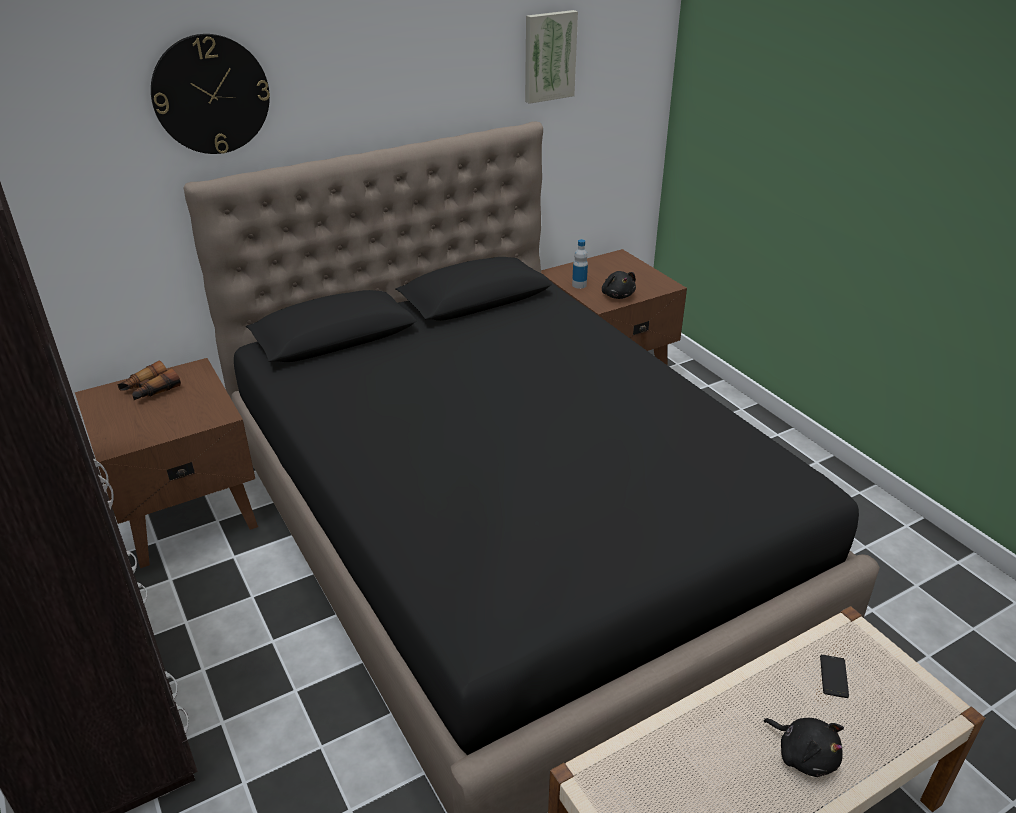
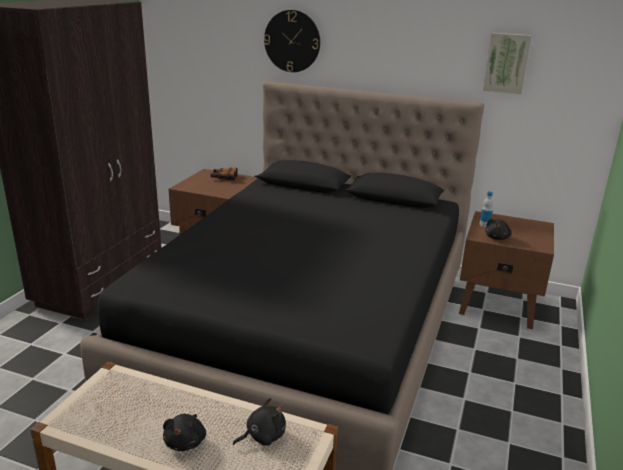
camera: 50 degrees right, 10 degrees down
phone [820,655,849,698] -> black plush toy [233,398,286,446]

